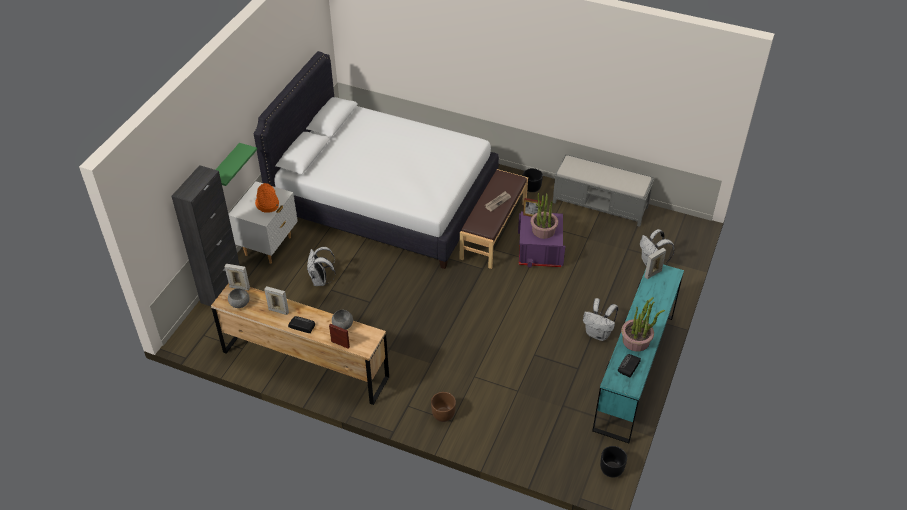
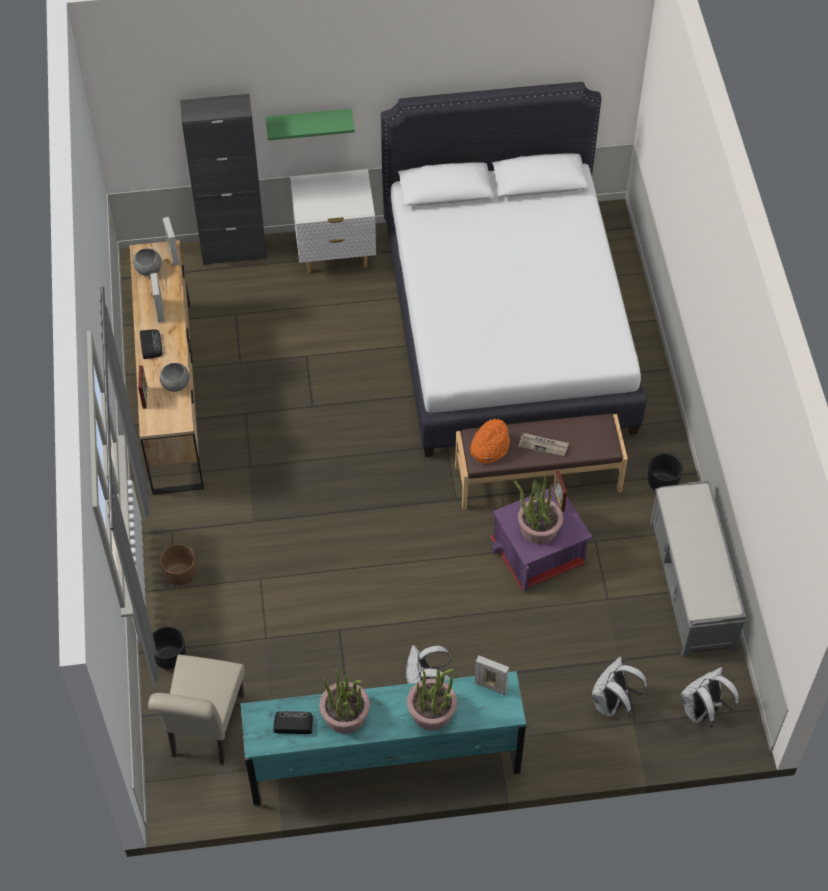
camera: 60 degrees right, 10 degrees up
orange hat [255,183,279,213] -> orange hat moved to [470,418,510,464]
white backpack [307,247,336,286] -> white backpack moved to [681,667,739,730]
black planter [600,446,627,478] -> black planter moved to [152,627,186,670]
none -> beige chair [148,655,245,765]
none -> potted plant [407,669,457,730]

